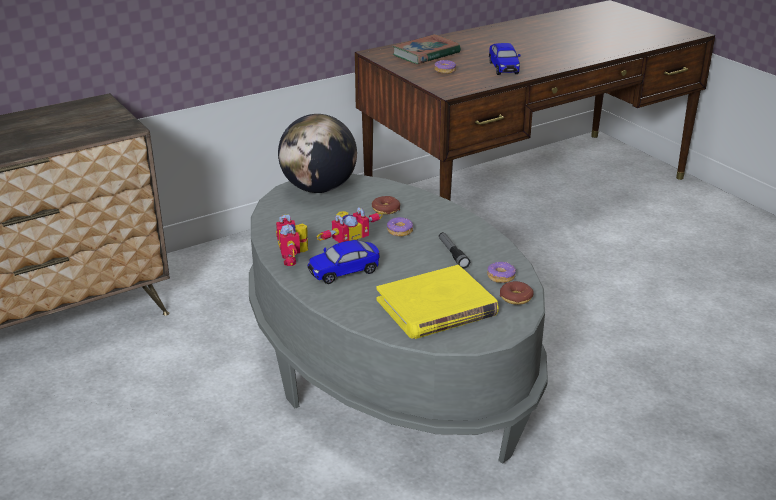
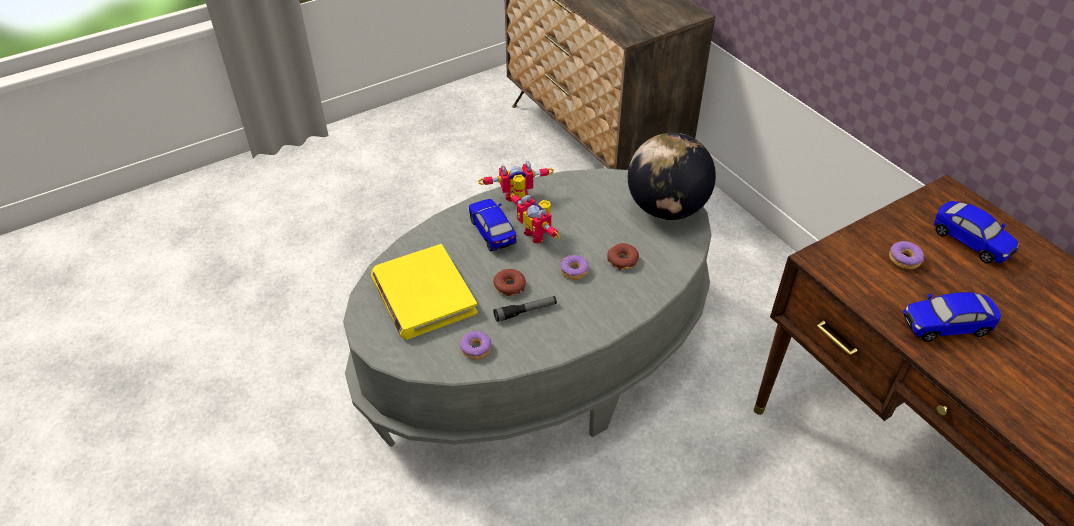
camera: 90 degrees right, 15 degrees up
book [393,34,461,64] -> toy car [934,201,1018,264]
donut [500,281,534,305] -> donut moved to [493,269,526,296]

